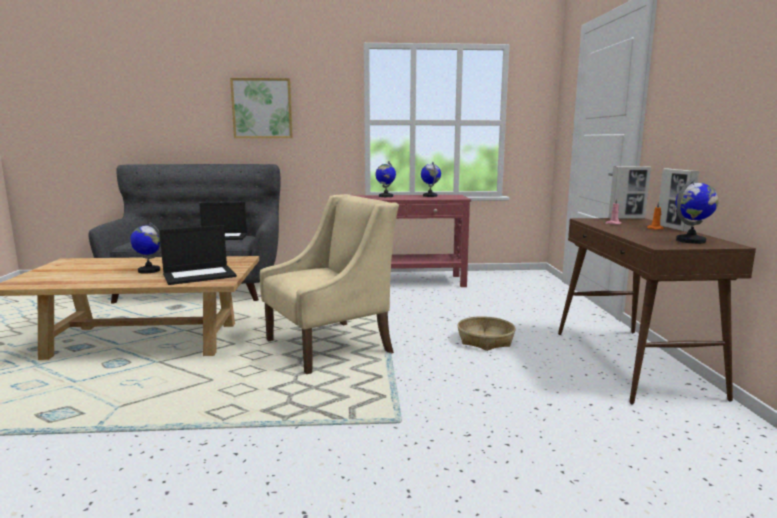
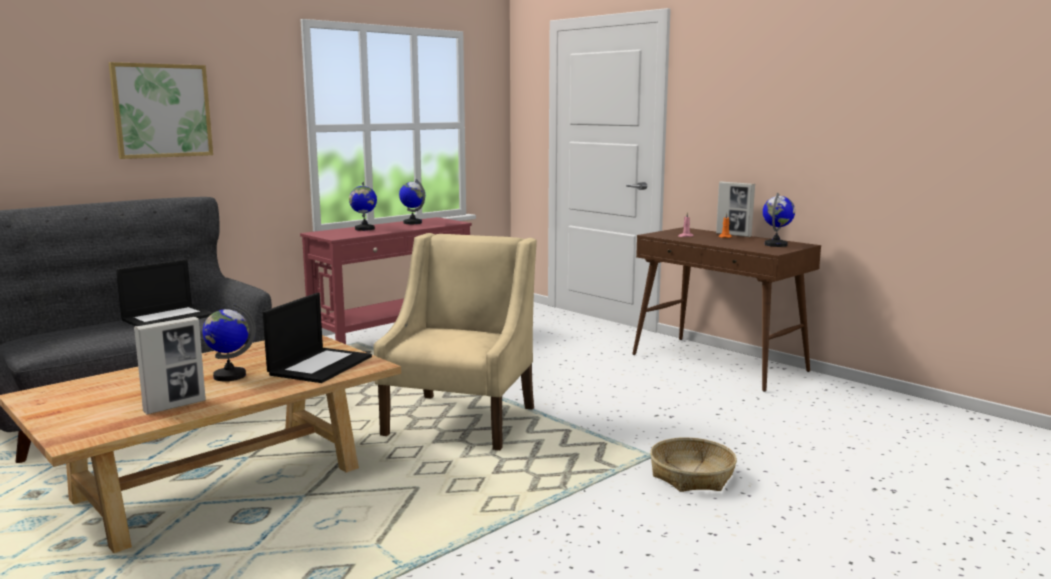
camera: 40 degrees left, 0 degrees up
basket [457,316,515,351] -> basket moved to [650,437,737,492]
picture frame [608,166,651,219] -> picture frame moved to [134,317,206,414]

